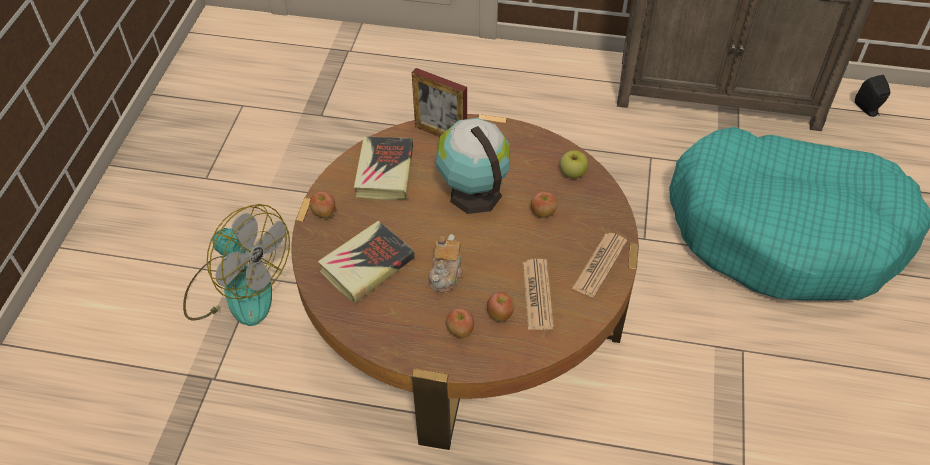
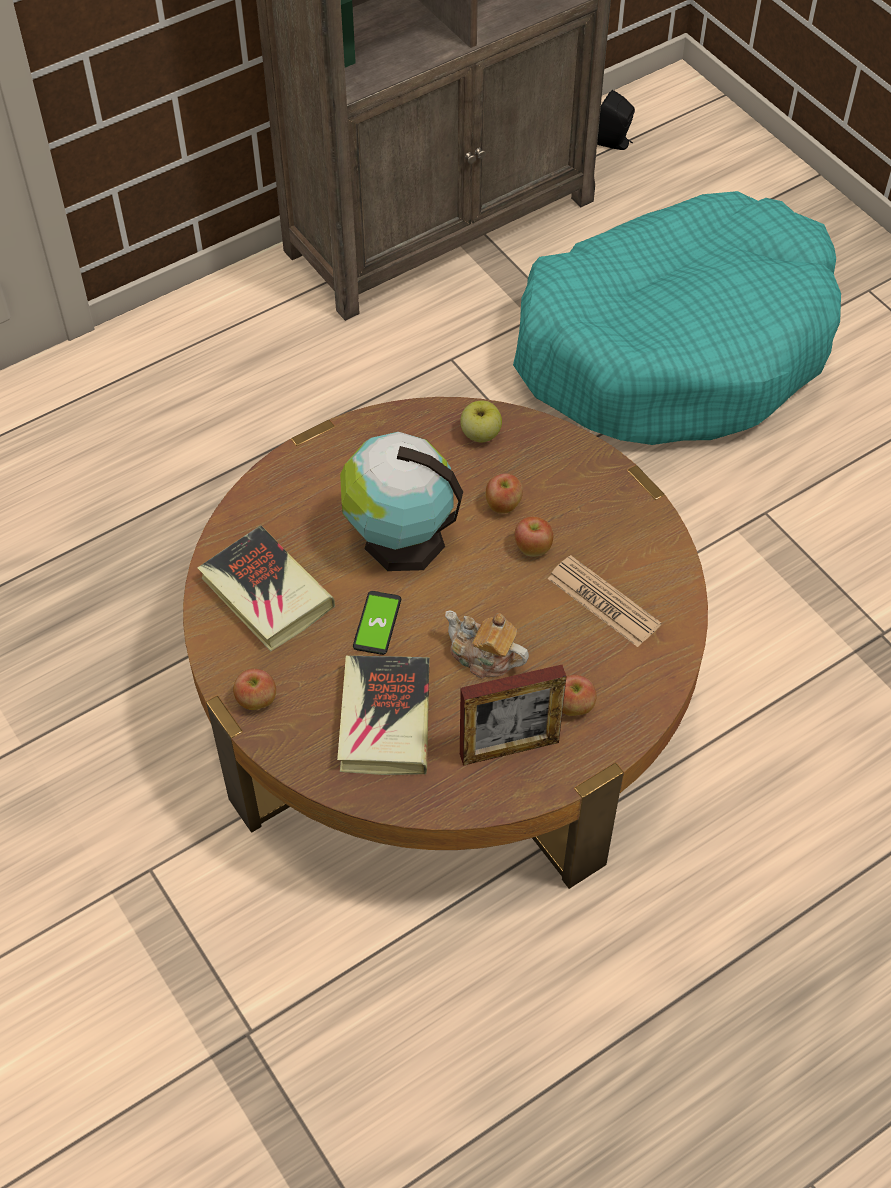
camera: 45 degrees left, 5 degrees up
fan [183,204,290,326] -> none
picture frame [412,68,467,137] -> picture frame moved to [460,665,567,766]
teapot [428,234,463,292] -> teapot turned 150 degrees clockwise [445,610,529,678]
apple [487,292,514,322] -> apple moved to [514,516,553,557]
newspaper [572,233,627,297] -> none
none -> phone [353,591,401,655]

